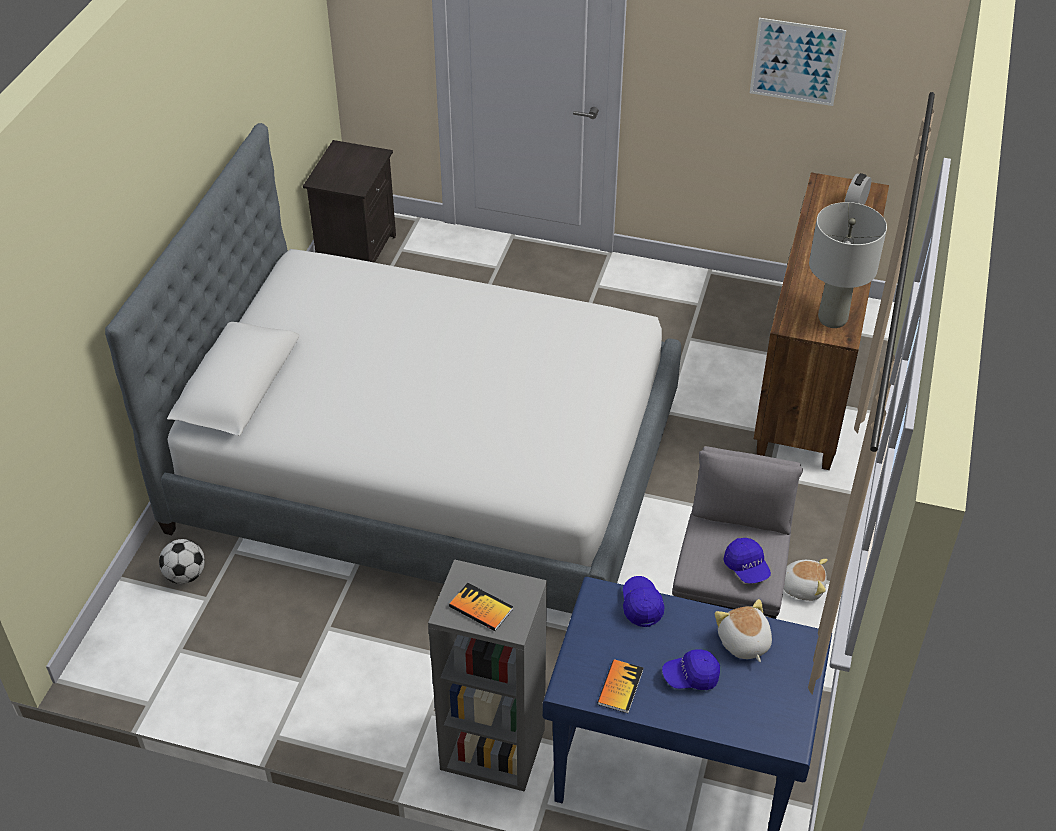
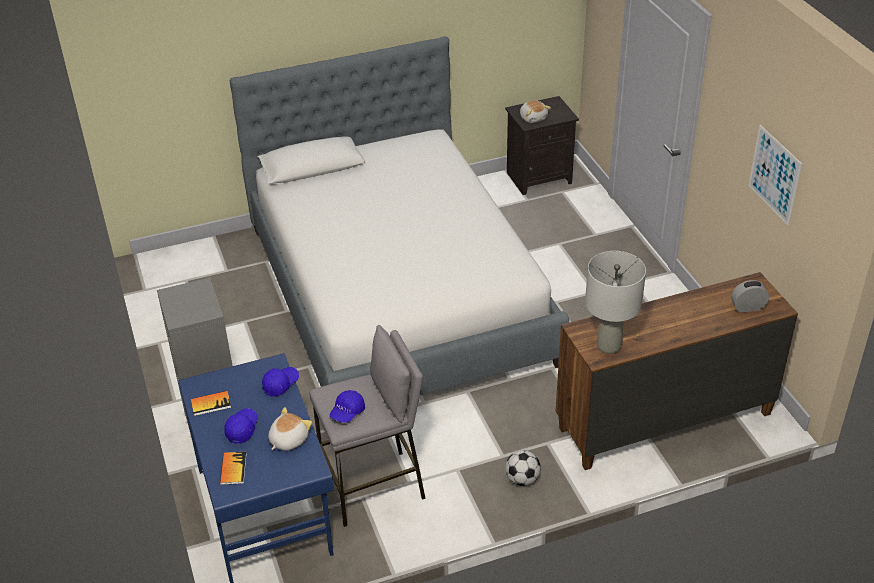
camera: 55 degrees right, 5 degrees down
football [159,539,205,584] -> football moved to [505,450,541,486]
book [449,583,513,631] -> book moved to [220,452,247,485]
blue cap [662,649,720,690] -> blue cap turned 60 degrees clockwise [224,408,258,444]
plush toy [784,559,828,601] -> plush toy moved to [520,100,551,123]

